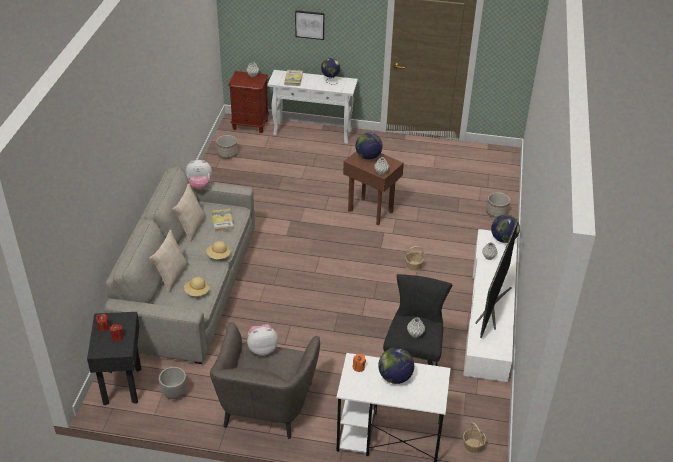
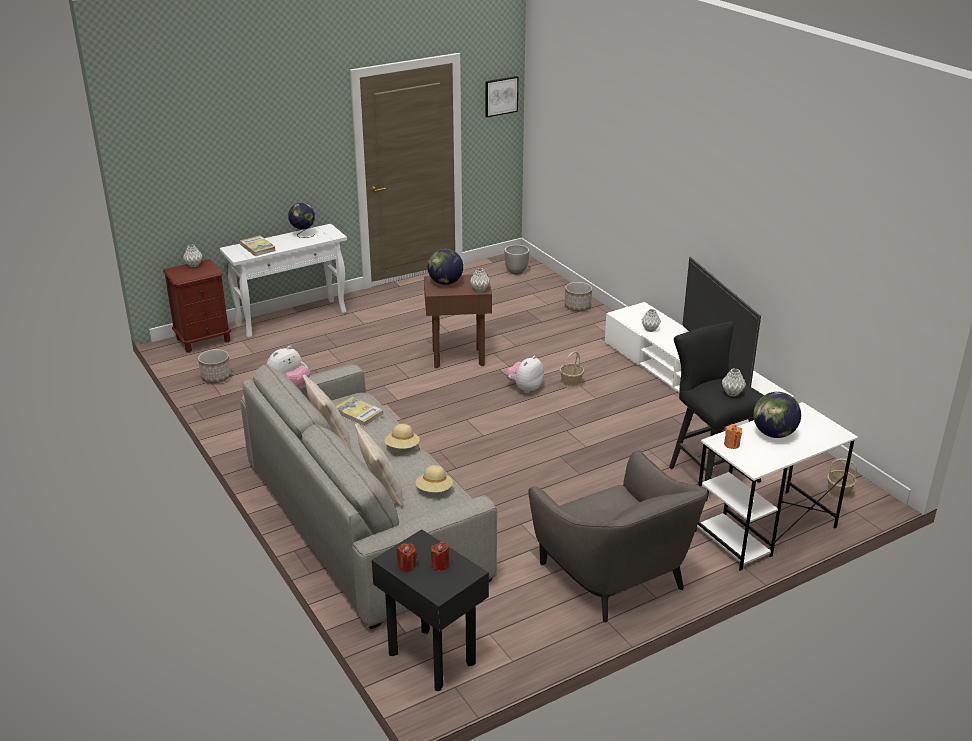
camera: 40 degrees left, 10 degrees down
planter [159,367,187,399] -> planter moved to [504,245,530,275]
plush toy [247,324,278,355] -> plush toy moved to [505,356,544,393]
picture [295,10,325,40] -> picture moved to [485,76,518,117]
globe [491,215,520,243] -> none

